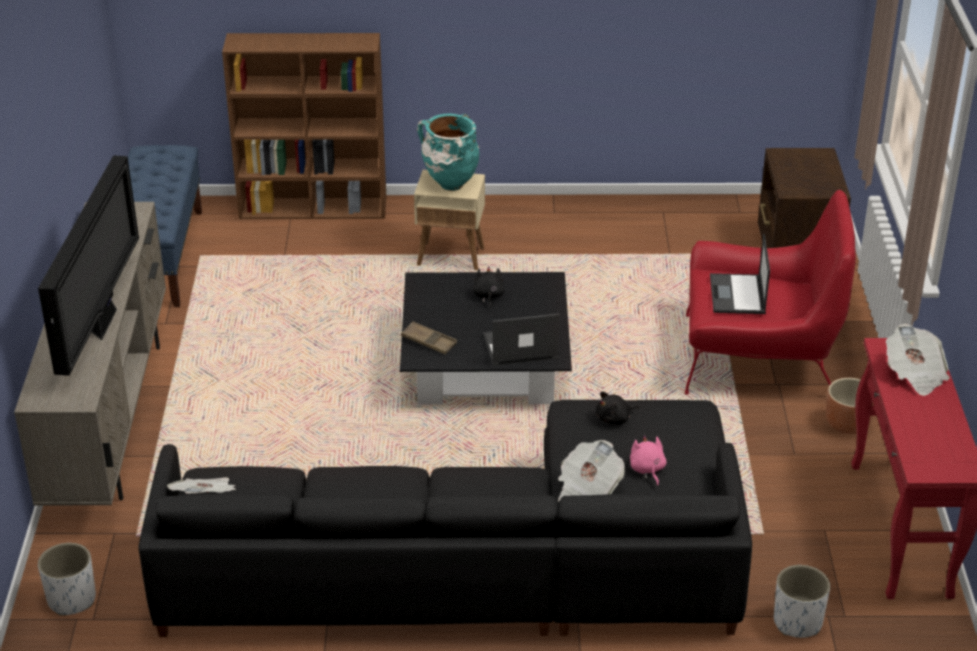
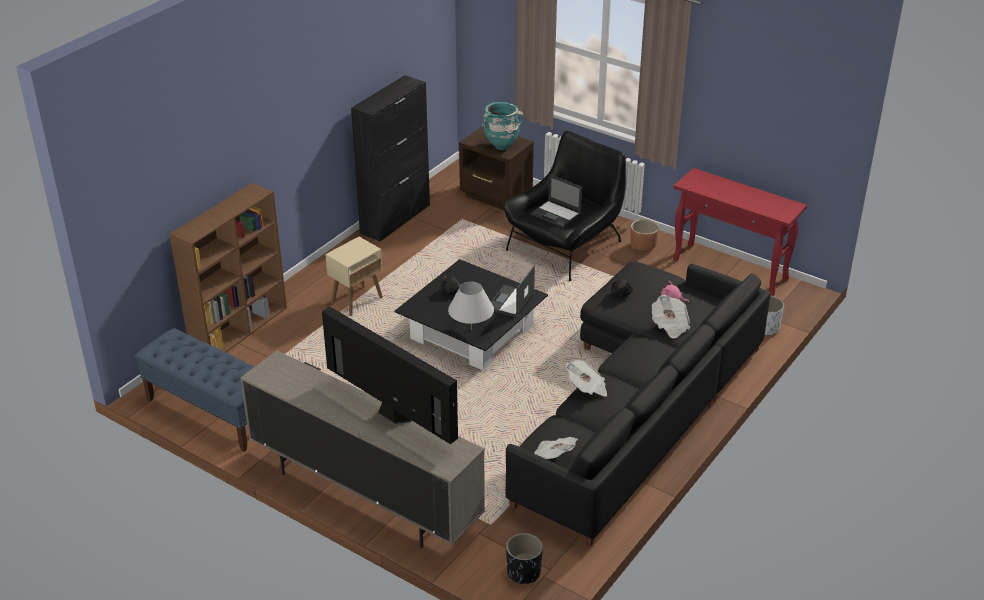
camera: 55 degrees left, 0 degrees up
white planter [38,543,96,615] -> black planter [506,533,543,584]
brown tray [401,321,457,355] -> white table lamp [448,282,494,330]
turquoise vase [417,114,479,191] -> turquoise vase moved to [482,102,523,150]
red armchair [685,190,856,395] -> black armchair [504,131,626,281]
newspaper [886,324,950,396] -> newspaper moved to [566,360,607,396]
none -> black cabinet [351,75,430,241]

